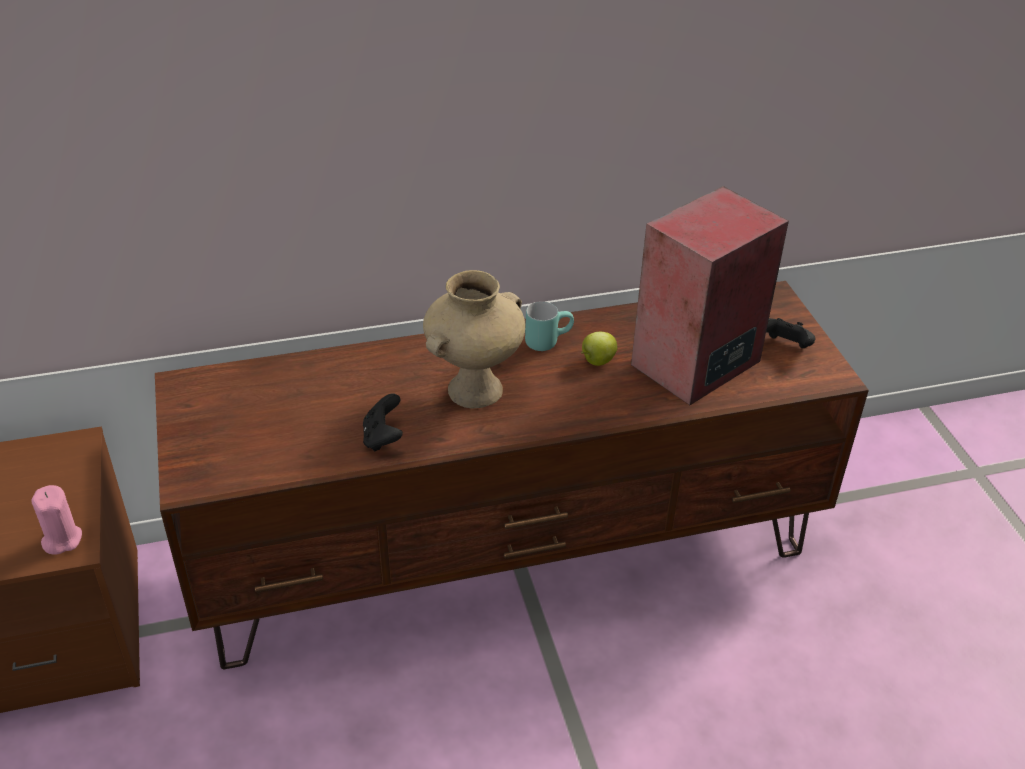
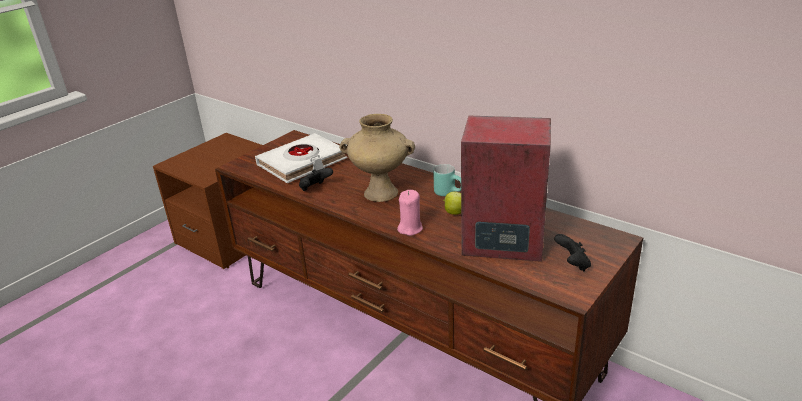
camera: 55 degrees right, 10 degrees down
pink candle [31,485,82,555] -> pink candle moved to [397,190,423,236]
none -> white book [255,133,347,183]

